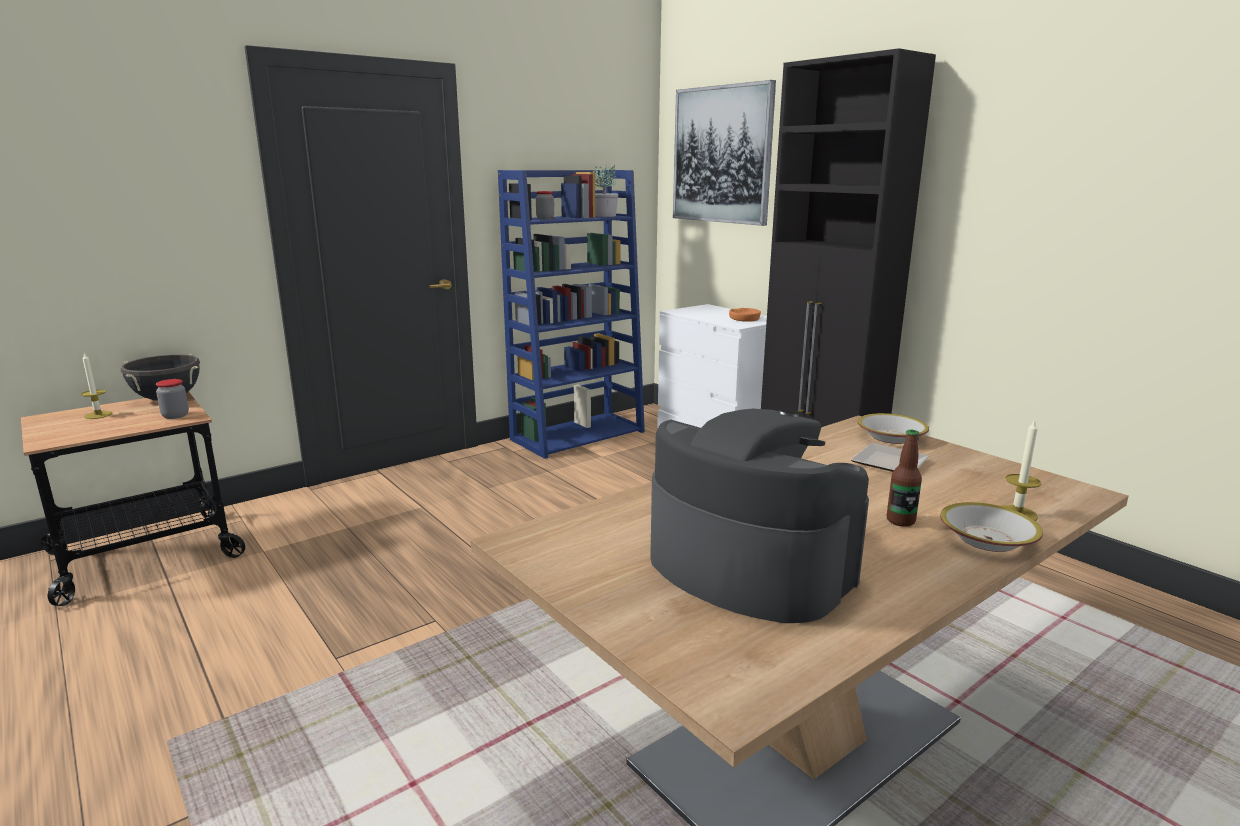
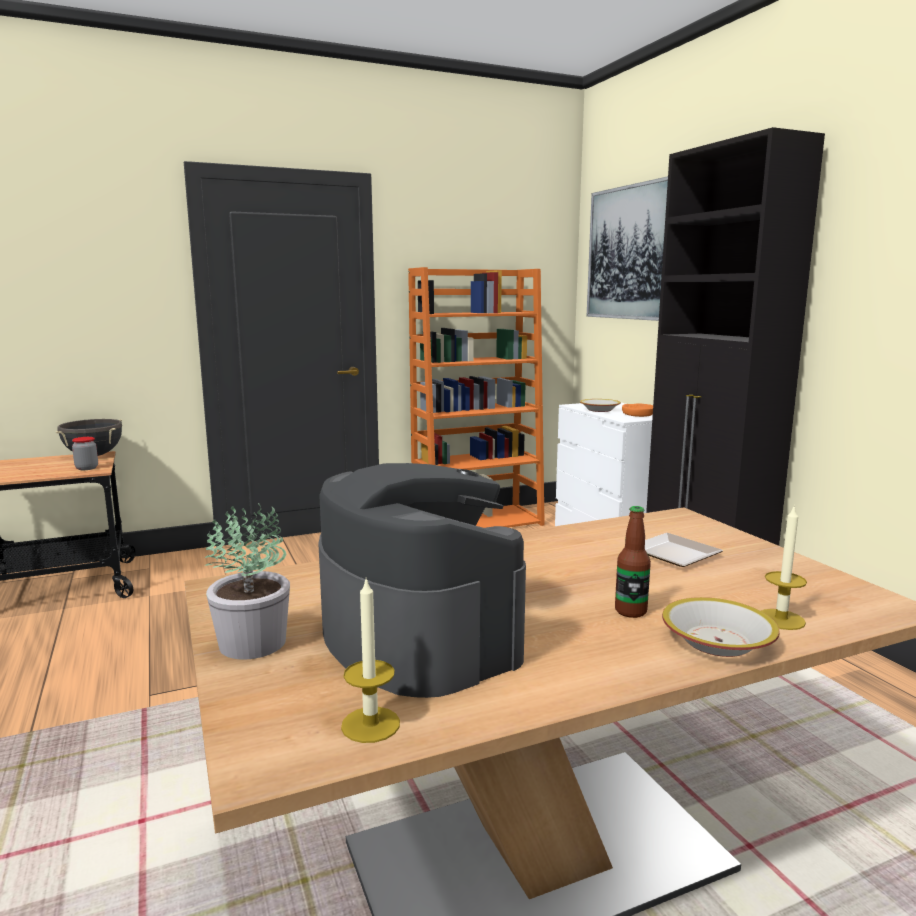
camera: 15 degrees right, 5 degrees down
candle [81,353,113,419] -> candle moved to [341,578,400,743]
blue bookcase [498,170,645,459] -> orange bookcase [408,267,545,528]
jar [536,191,554,219] -> none
potted plant [593,164,618,217] -> potted plant moved to [204,503,290,659]
bowl [858,413,929,444] -> bowl moved to [580,399,621,412]

